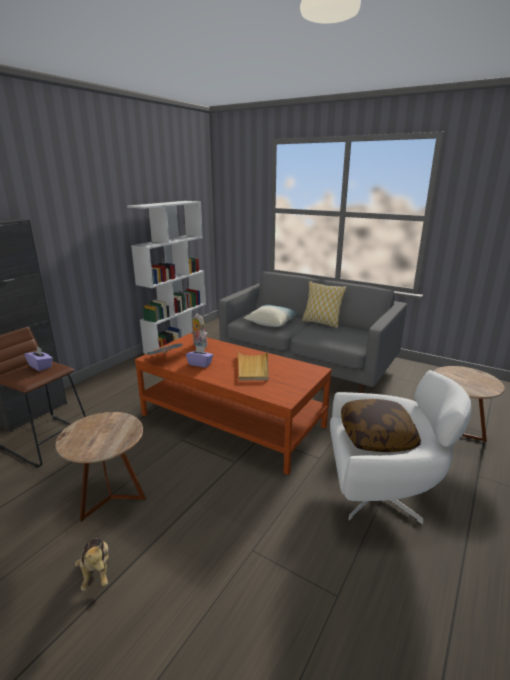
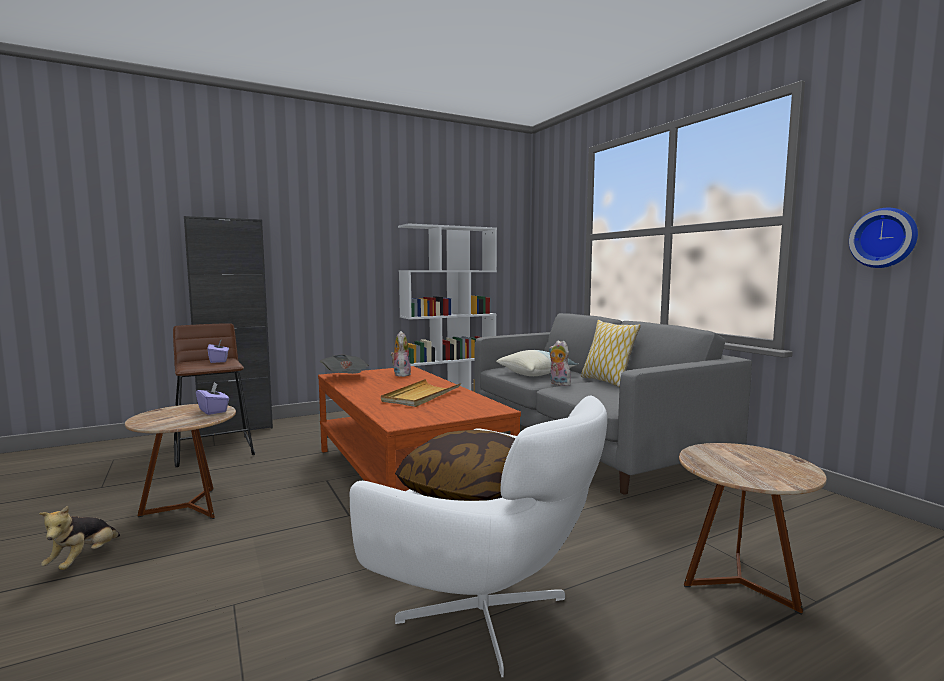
camera: 30 degrees right, 15 degrees down
purple tissue box [186,346,213,368] -> purple tissue box moved to [196,382,229,415]
none -> plush toy [549,340,571,386]
none -> wall clock [849,208,918,268]

